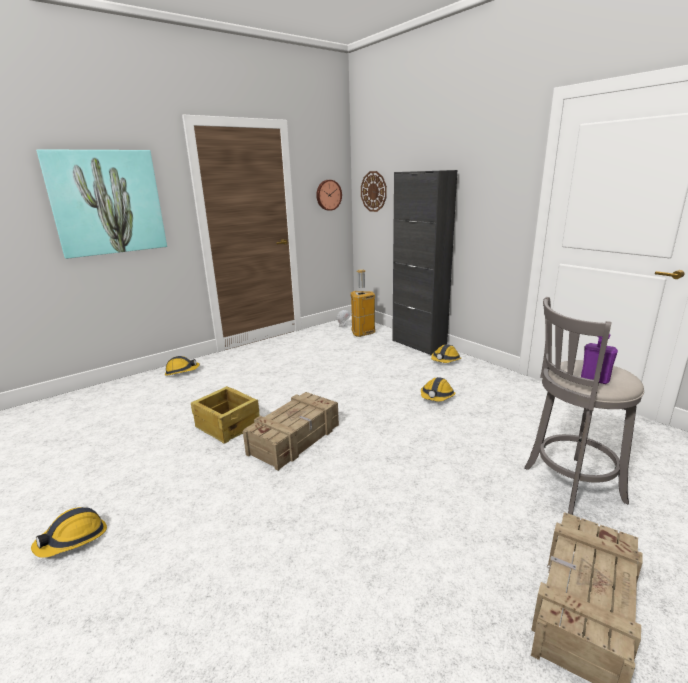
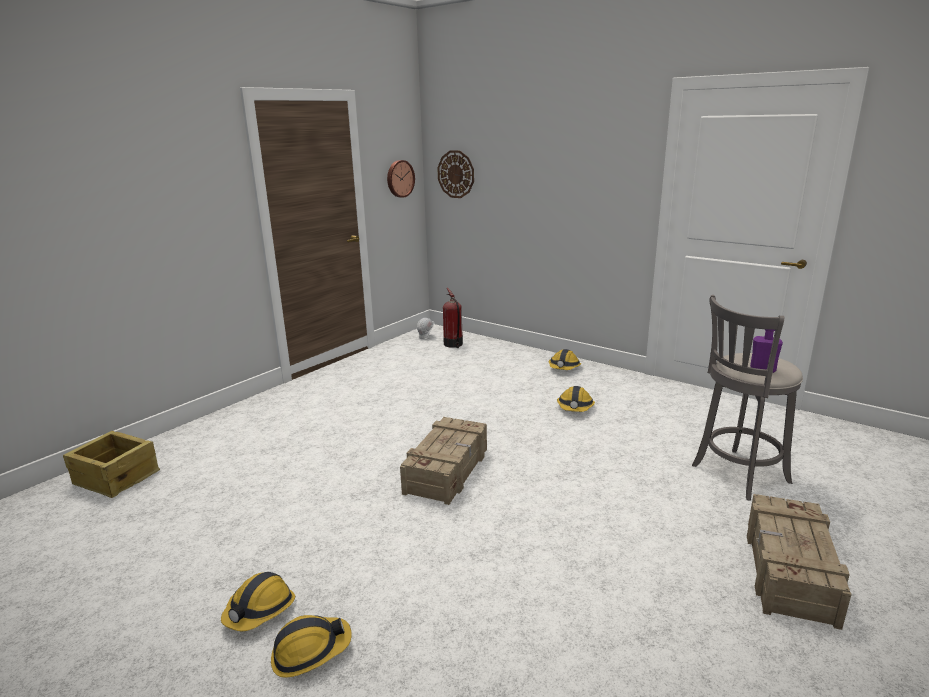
camera: 15 degrees left, 0 degrees up
picture [36,149,167,259] -> none
hard hat [165,356,200,376] -> hard hat moved to [271,615,352,678]
crate [191,386,260,444] -> crate moved to [63,431,160,498]
trash can [351,269,375,337] -> fire extinguisher [443,288,463,348]
black cabinet [392,170,457,356] -> none

